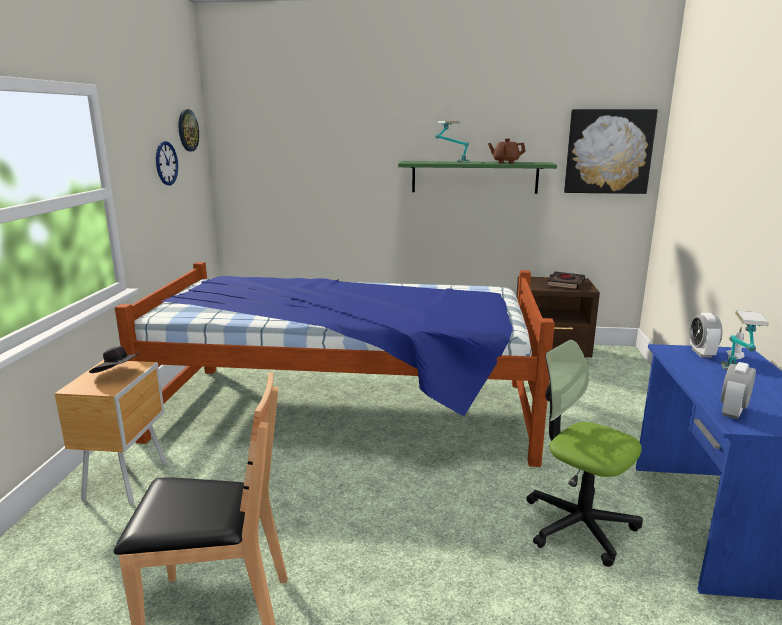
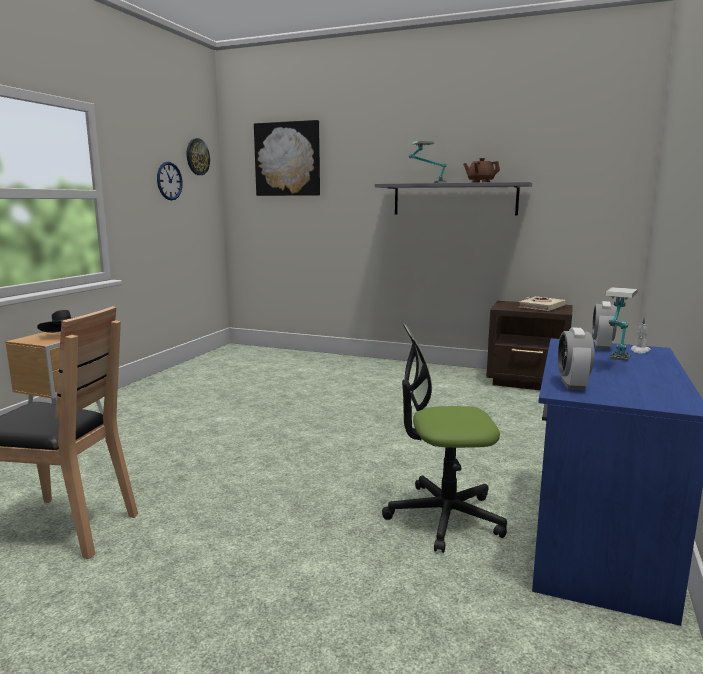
camera: 15 degrees right, 5 degrees down
bed [115,262,555,467] -> none
green shelf [398,161,557,194] -> grey shelf [375,182,532,215]
office chair [526,340,643,567] -> office chair turned 60 degrees counterclockwise [382,323,507,553]
black book [547,272,585,289] -> beige book [519,296,566,311]
picture [564,109,658,194] -> picture moved to [254,120,320,196]
alarm clock [721,362,756,419] -> alarm clock turned 45 degrees counterclockwise [558,328,594,390]

